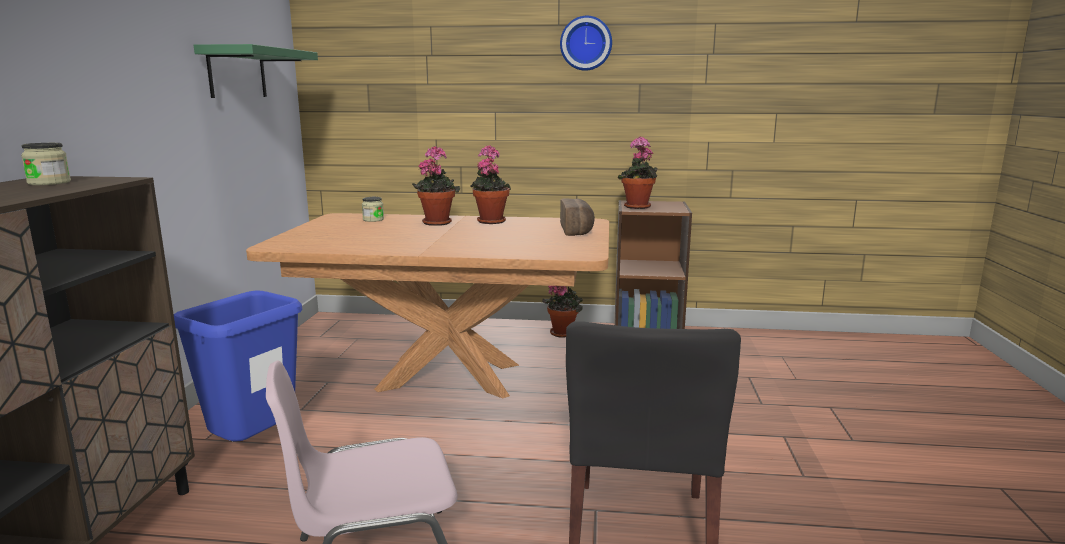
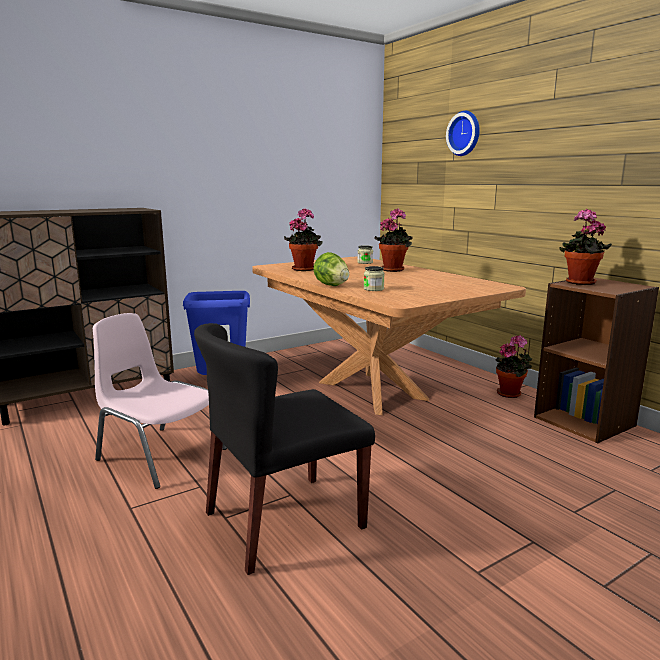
camera: 50 degrees right, 0 degrees up
jar [21,143,71,185] -> jar moved to [364,266,385,291]
green shelf [194,44,318,98] -> none
potted plant [471,145,511,224] -> potted plant moved to [284,208,322,271]
wall clock [560,16,612,71] -> wall clock moved to [446,111,480,156]
bread [560,198,595,236] -> none
none -> lettuce [313,252,349,286]

